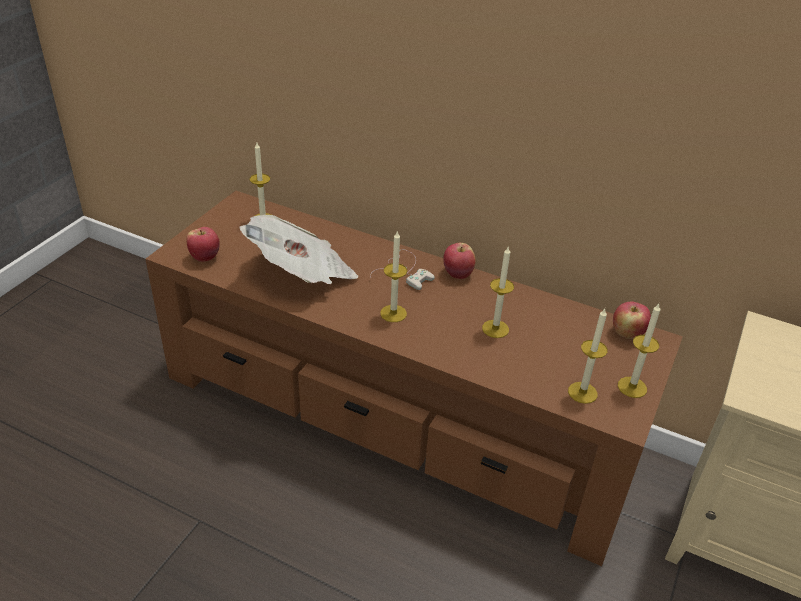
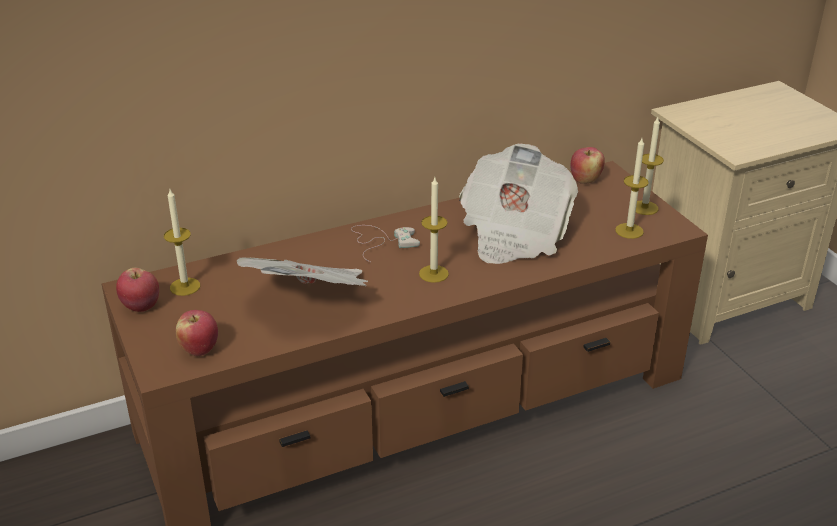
camera: 50 degrees left, 5 degrees down
apple [443,243,476,279] -> apple moved to [116,268,159,312]
candle [482,247,514,338] -> newspaper [459,144,578,264]

